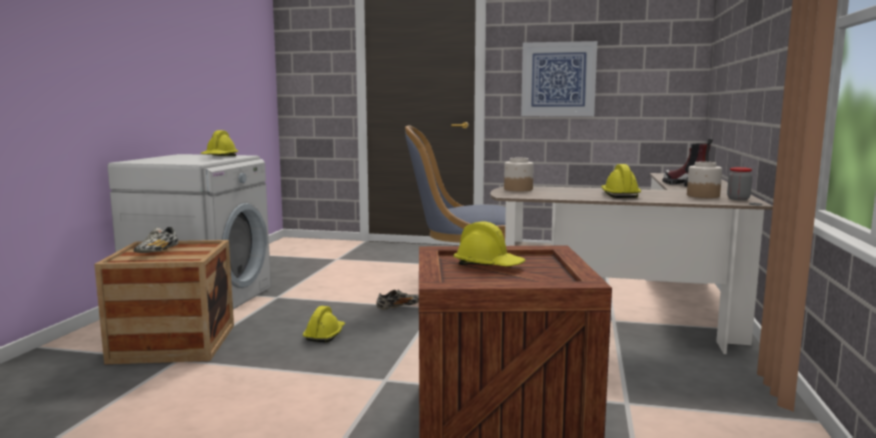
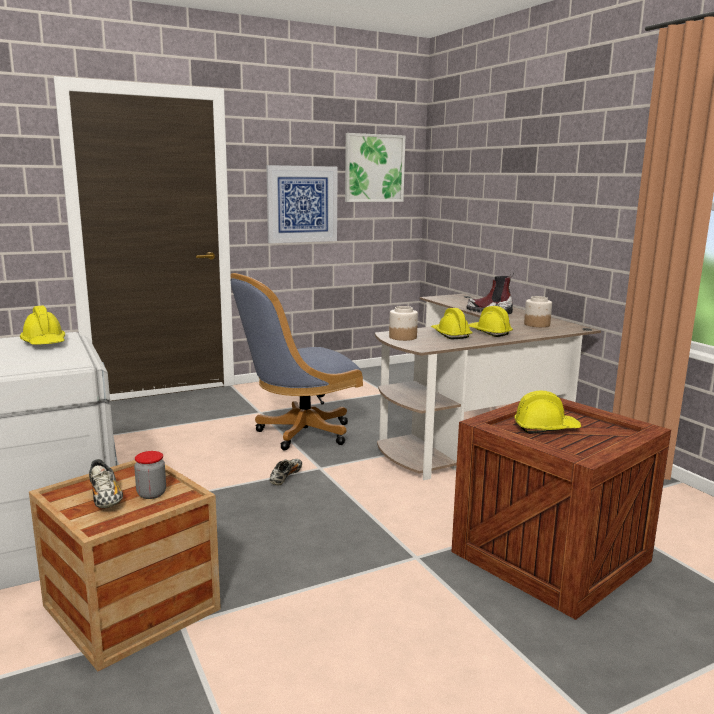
camera: 40 degrees left, 5 degrees up
yellow hard hat [303,306,345,342] -> yellow hard hat moved to [431,308,473,339]
jar [727,167,752,200] -> jar moved to [134,451,166,499]
none -> picture [345,133,406,202]

